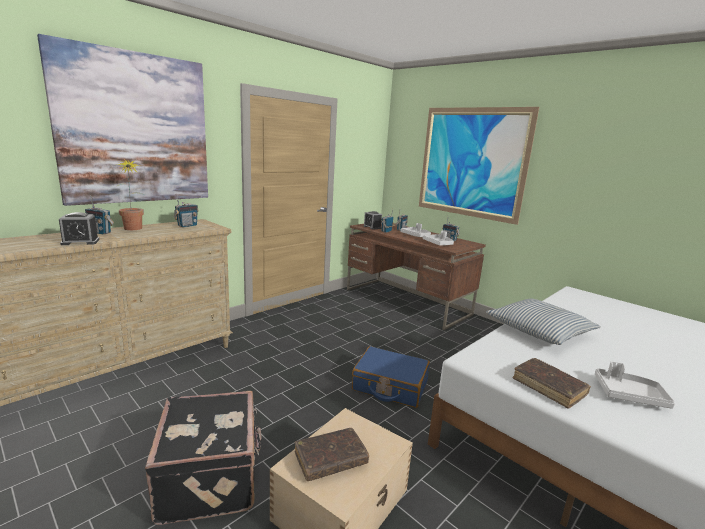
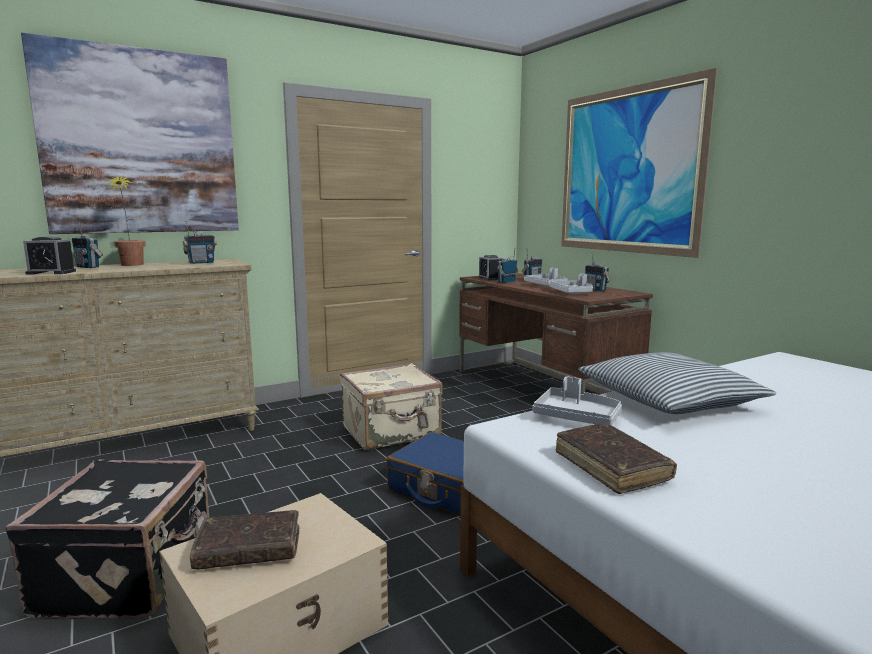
camera: 15 degrees right, 5 degrees down
grey tray [595,361,675,409] -> grey tray moved to [533,376,622,426]
none -> beige suitcase [340,363,442,450]

